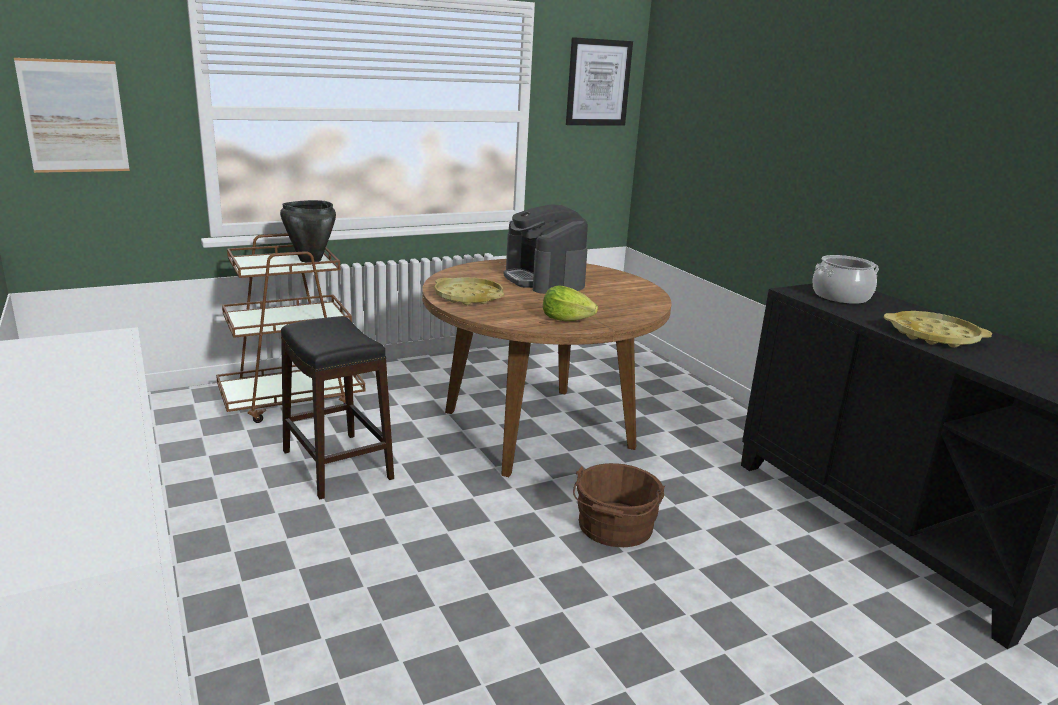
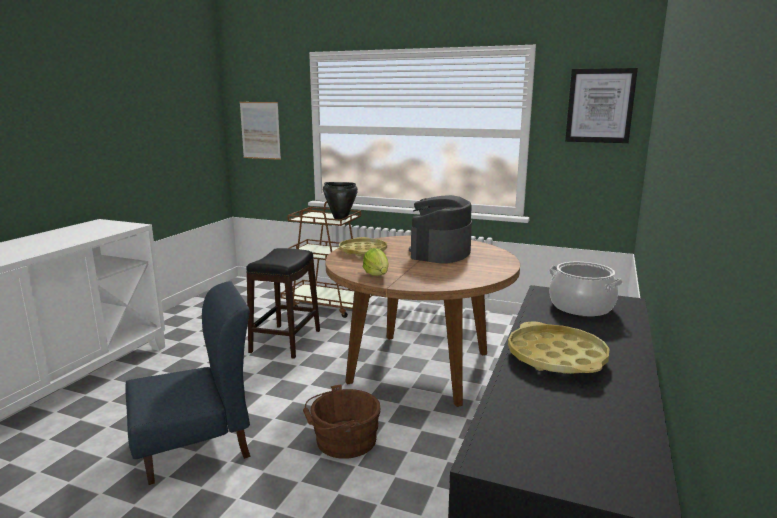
camera: 50 degrees right, 5 degrees down
none -> blue chair [125,281,251,485]

